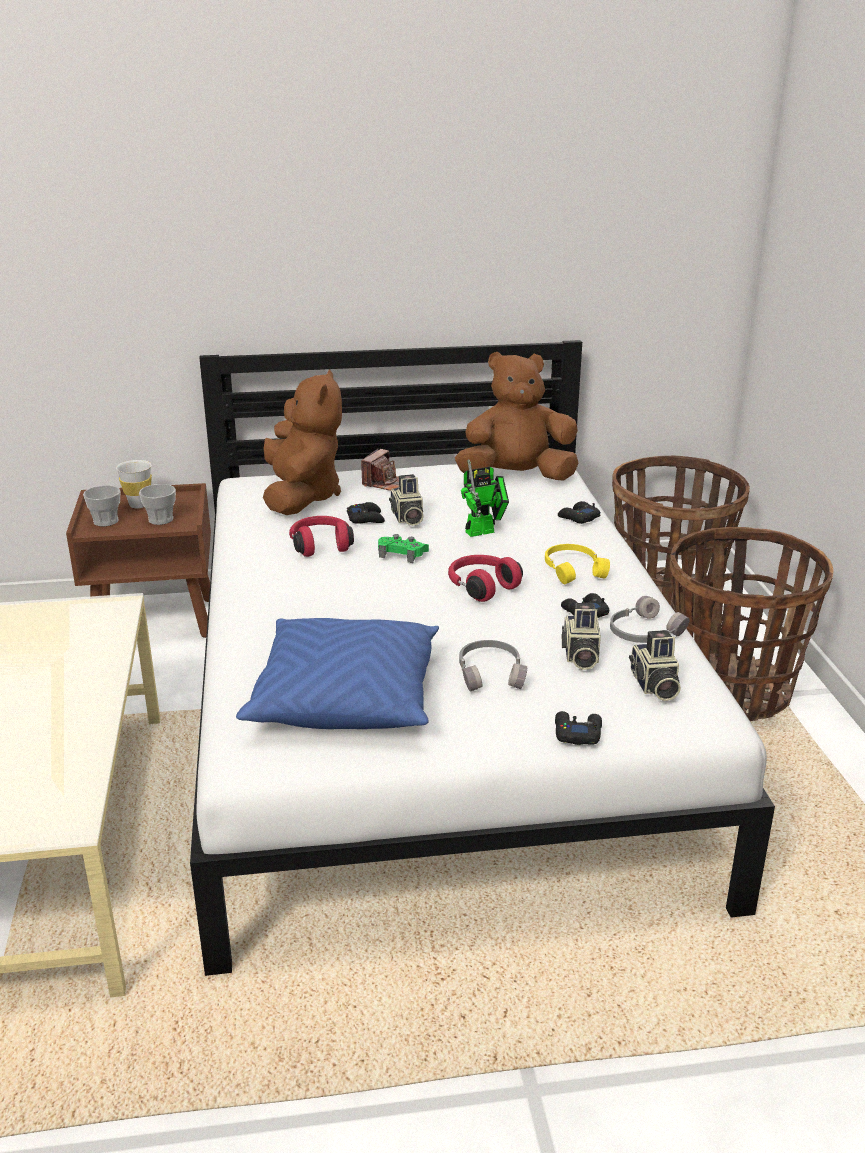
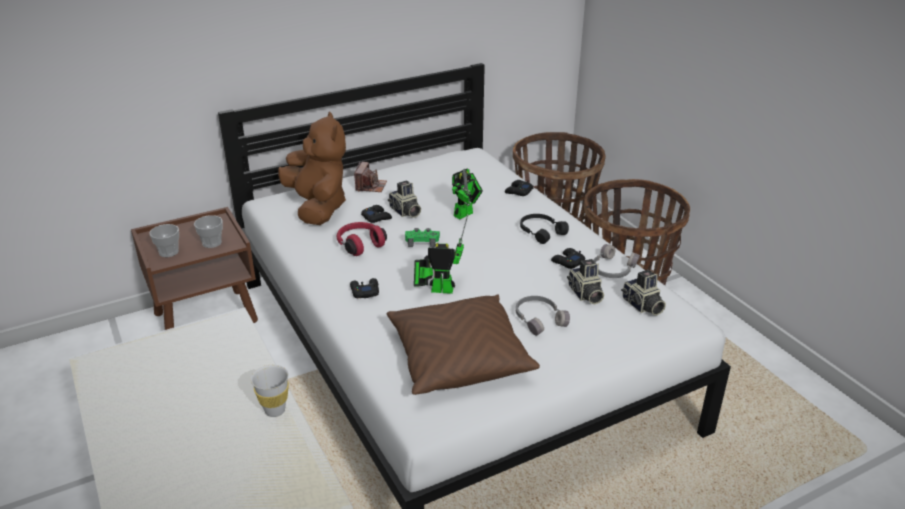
camera: 20 degrees left, 5 degrees up
white cup [116,460,152,508] -> white cup moved to [251,365,289,417]
blue pillow [236,618,439,729] -> brown pillow [387,294,540,395]
red headphones [448,555,523,602] -> none
brown plush toy [455,352,579,481] -> none
yellow headphones [545,544,610,584] -> black headphones [520,214,569,244]
black game controller [555,711,602,745] -> black game controller moved to [350,278,379,298]
none -> toy robot [414,214,468,294]

